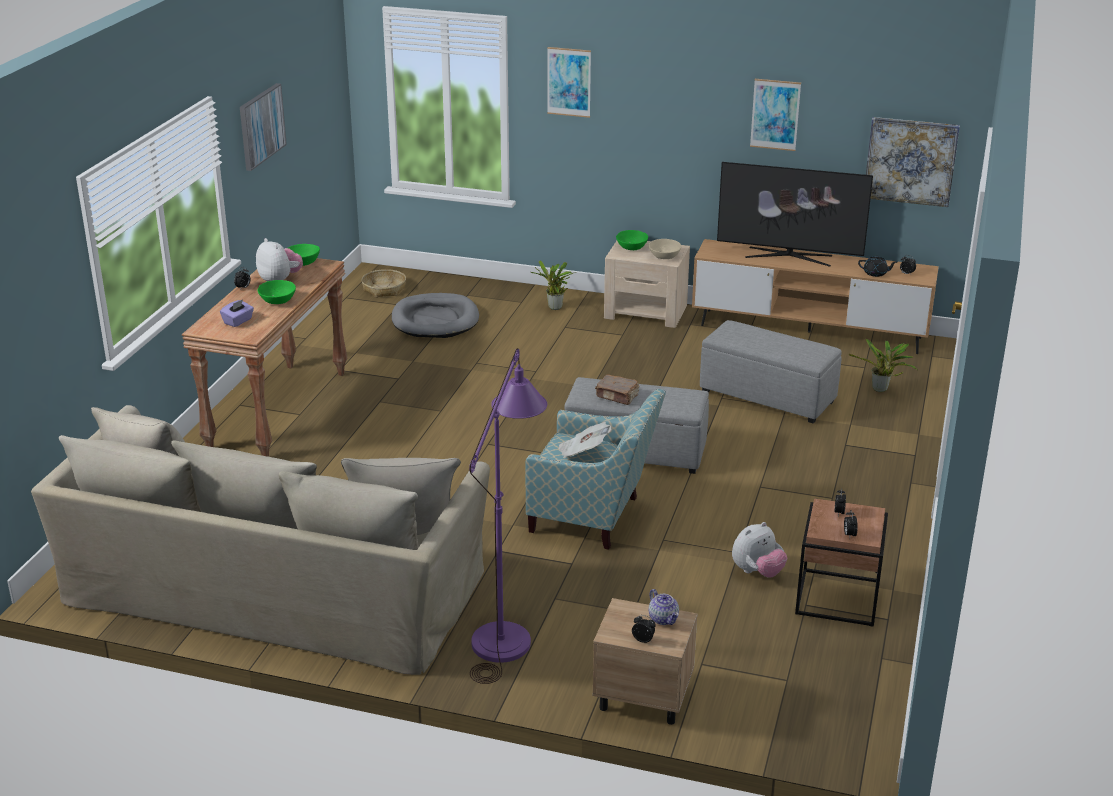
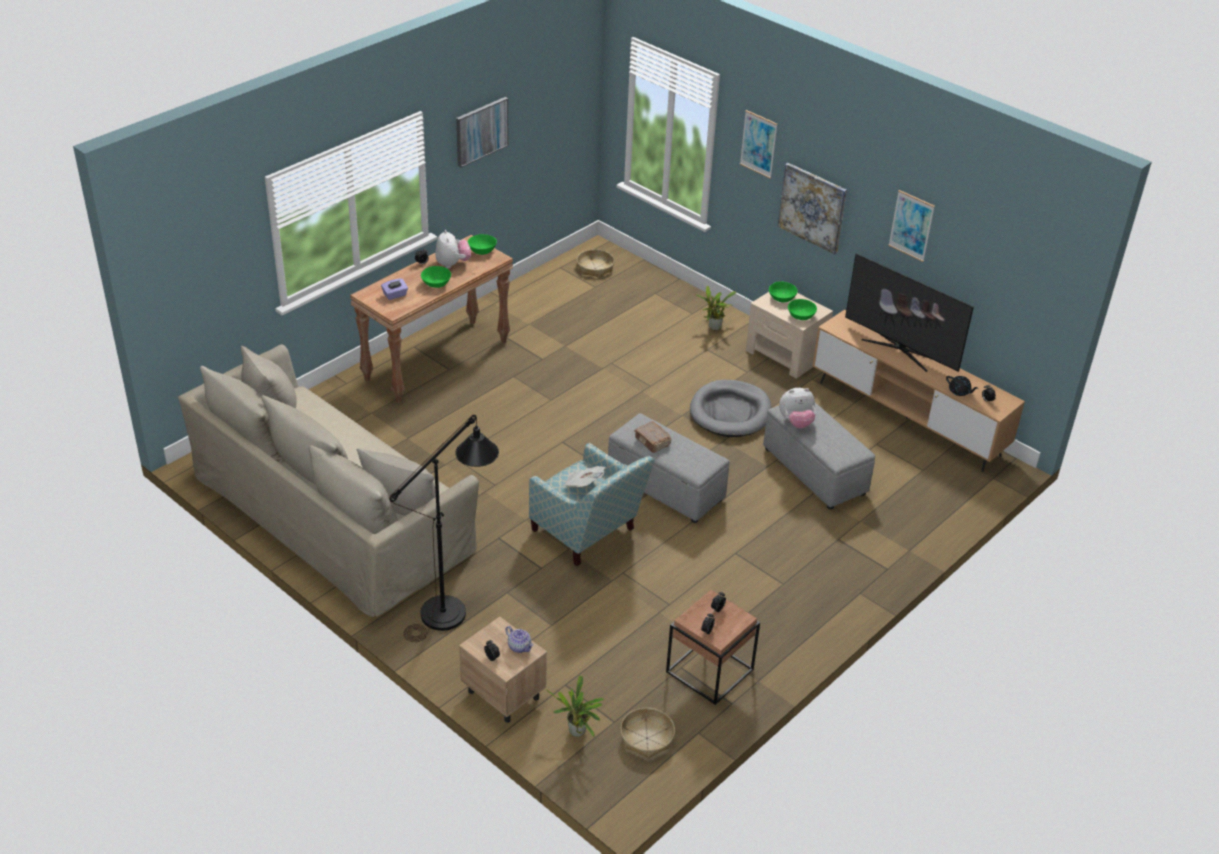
camera: 25 degrees right, 10 degrees up
grey dog bed [392,293,479,338] -> grey dog bed moved to [690,380,772,437]
purple floor lamp [469,348,547,684] -> black floor lamp [389,415,499,642]
beige bowl [649,239,681,259] -> green bowl [788,299,817,320]
teapot [649,589,679,625] -> teapot turned 45 degrees counterclockwise [505,626,534,653]
plush toy [732,522,787,578] -> plush toy moved to [779,388,816,428]
potted plant [849,339,916,392] -> potted plant moved to [546,675,605,737]
picture [866,117,960,207] -> picture moved to [778,163,847,254]
none -> basket [620,708,675,759]

